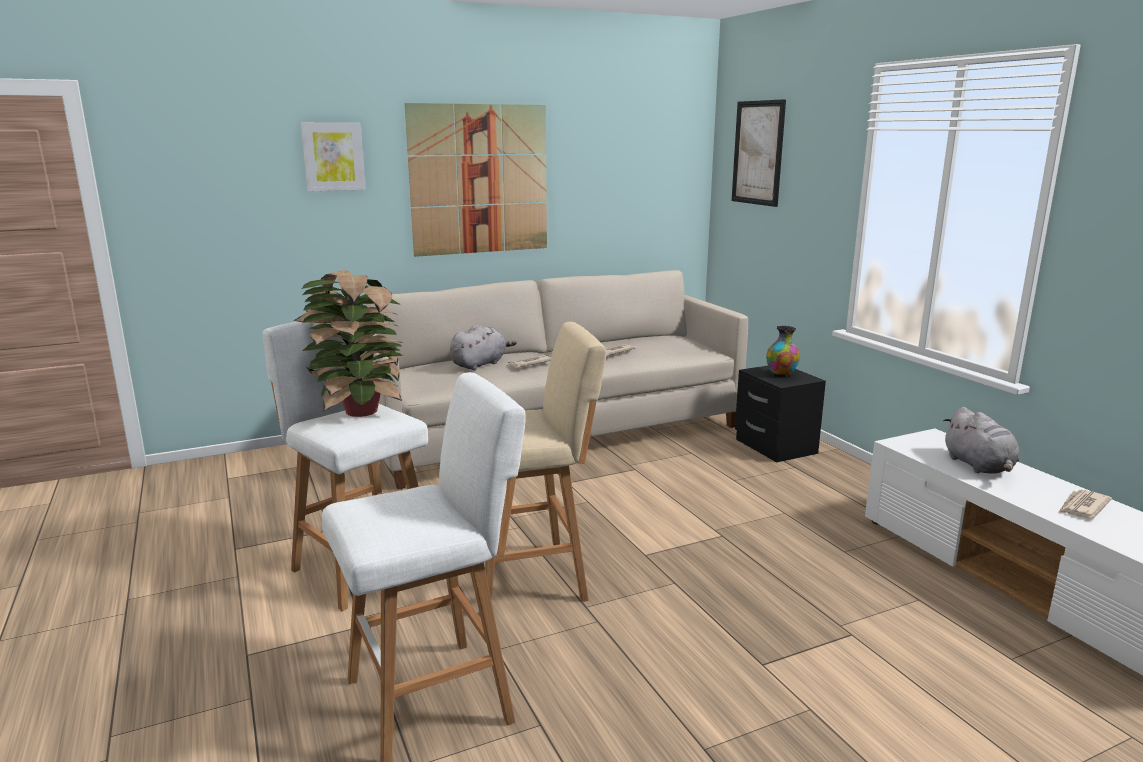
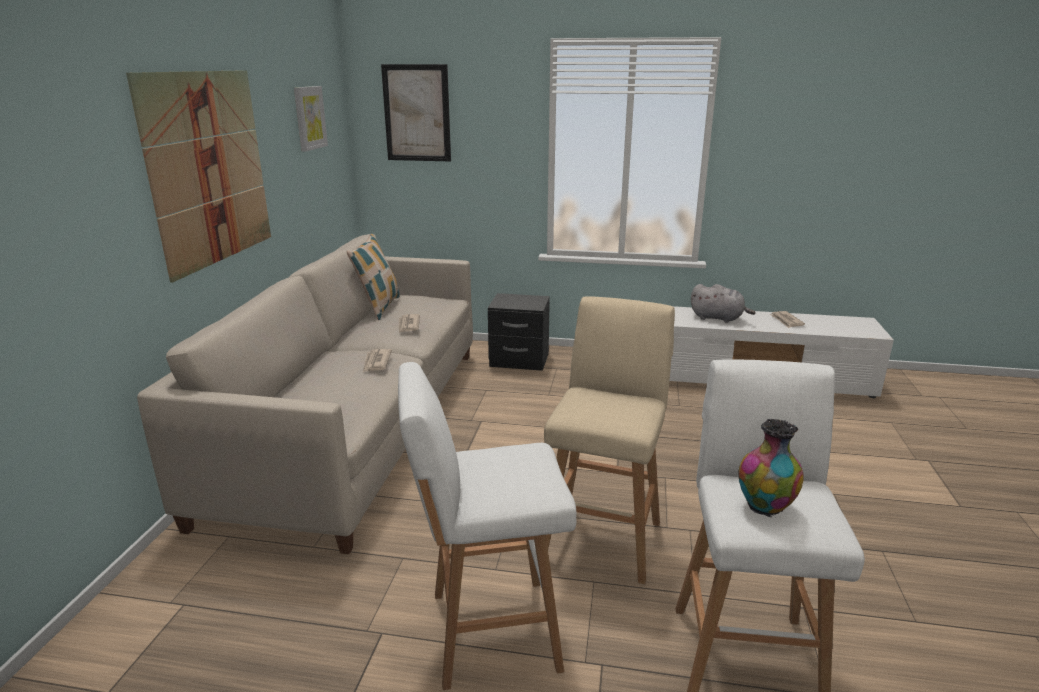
camera: 55 degrees left, 5 degrees up
potted plant [293,270,403,417] -> none
picture [301,123,366,192] -> picture moved to [294,86,328,152]
grey plush toy [450,325,517,370] -> none
vase [766,326,800,377] -> vase moved to [738,419,804,517]
none -> pillow [347,234,400,320]

